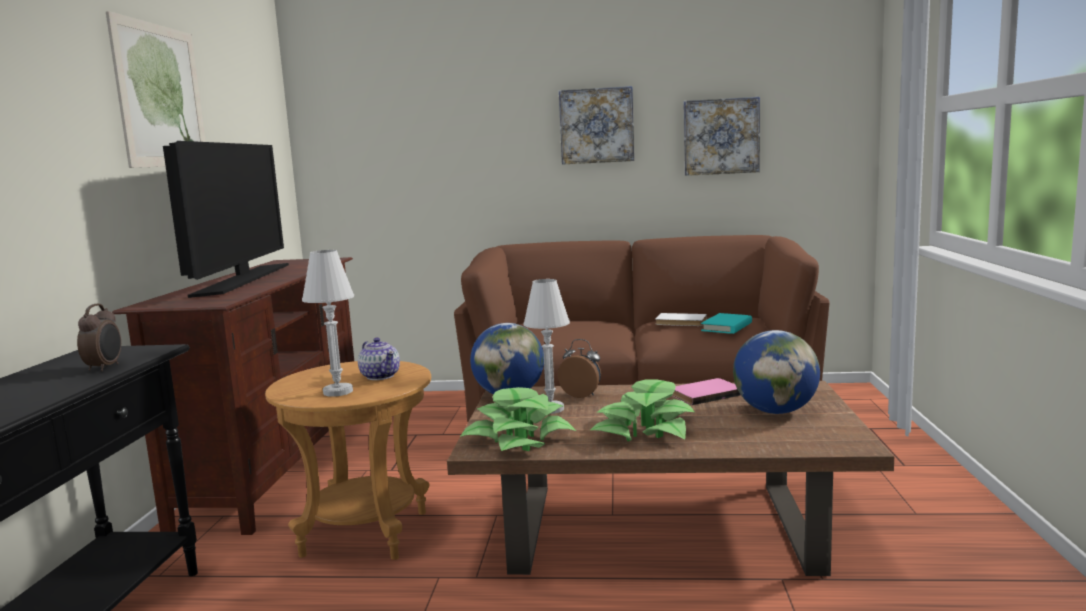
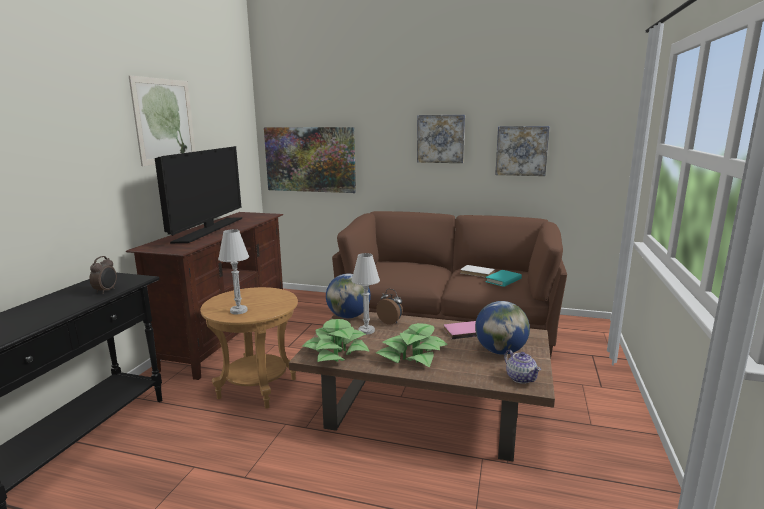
camera: 10 degrees right, 5 degrees up
teapot [358,338,400,380] -> teapot moved to [504,350,541,384]
none -> picture [264,127,356,193]

